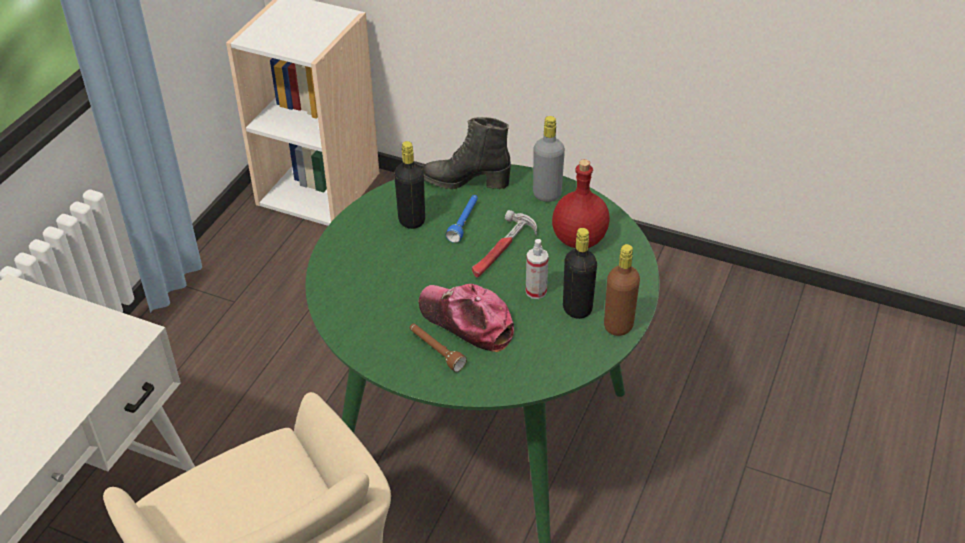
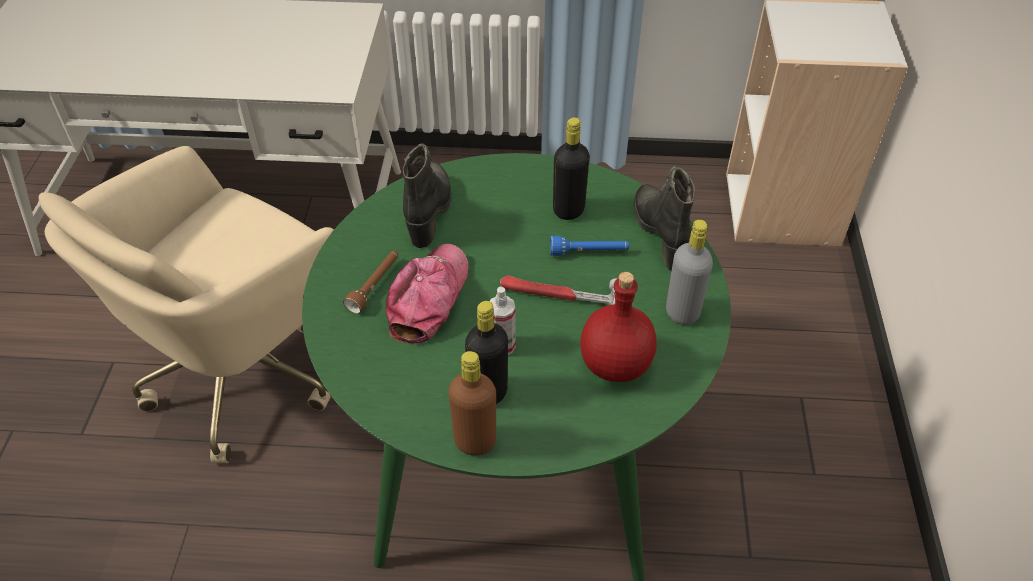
camera: 70 degrees right, 5 degrees up
none -> black boot [403,143,452,248]

